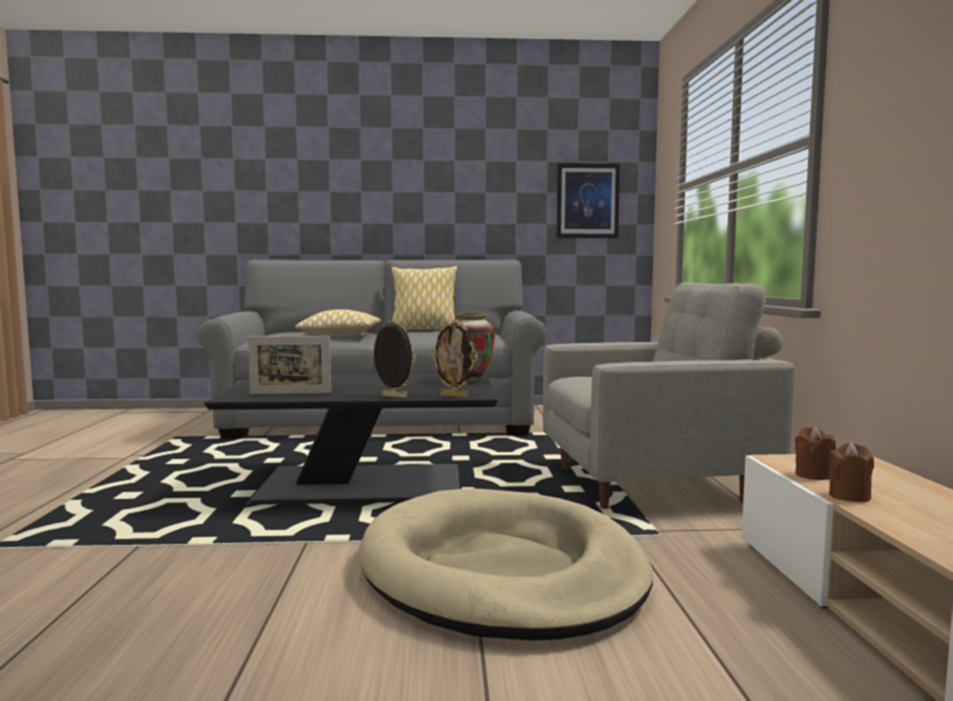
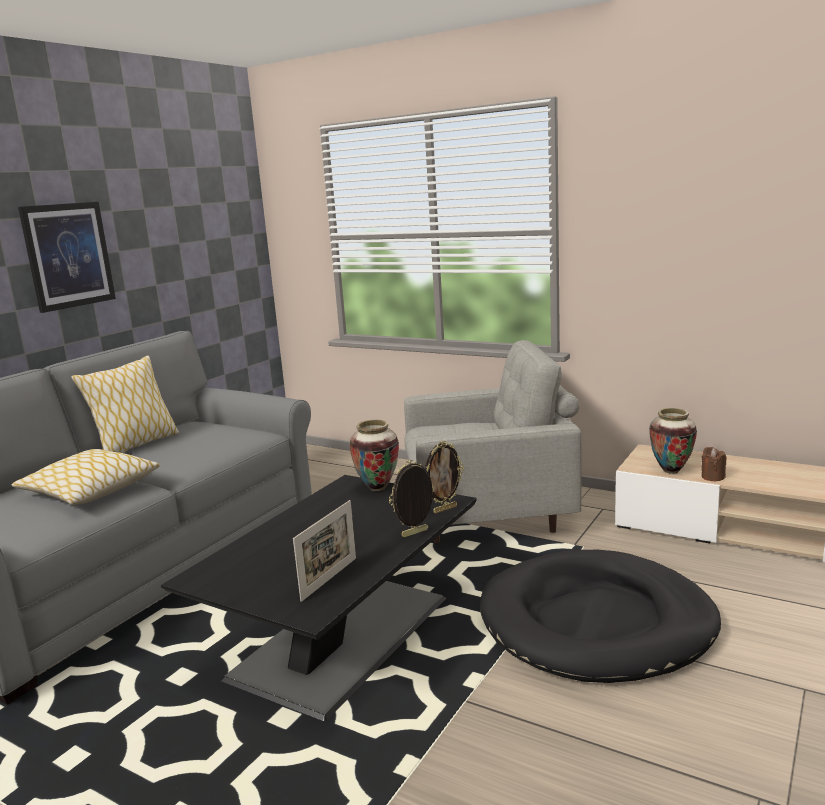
camera: 55 degrees left, 10 degrees up
beige dog bed [359,488,653,641] -> black dog bed [480,550,721,683]
grey armchair [543,282,795,509] -> grey armchair turned 60 degrees clockwise [404,340,582,543]
picture [557,163,620,238] -> picture moved to [18,202,116,313]
brown candle [795,427,836,480] -> vase [649,408,697,474]

